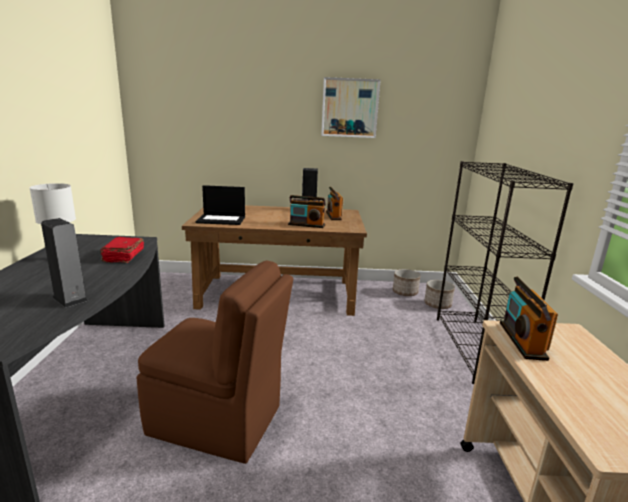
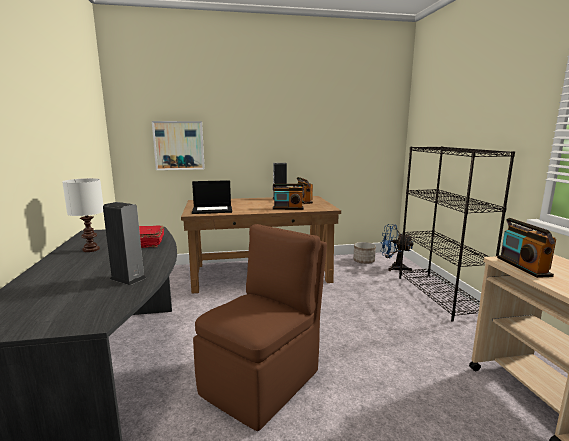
camera: 10 degrees left, 5 degrees down
brown chair [137,261,293,464] -> brown chair turned 60 degrees counterclockwise [193,224,327,431]
picture [321,77,381,138] -> picture moved to [152,121,205,170]
planter [424,280,455,309] -> blue fan [381,224,414,271]

